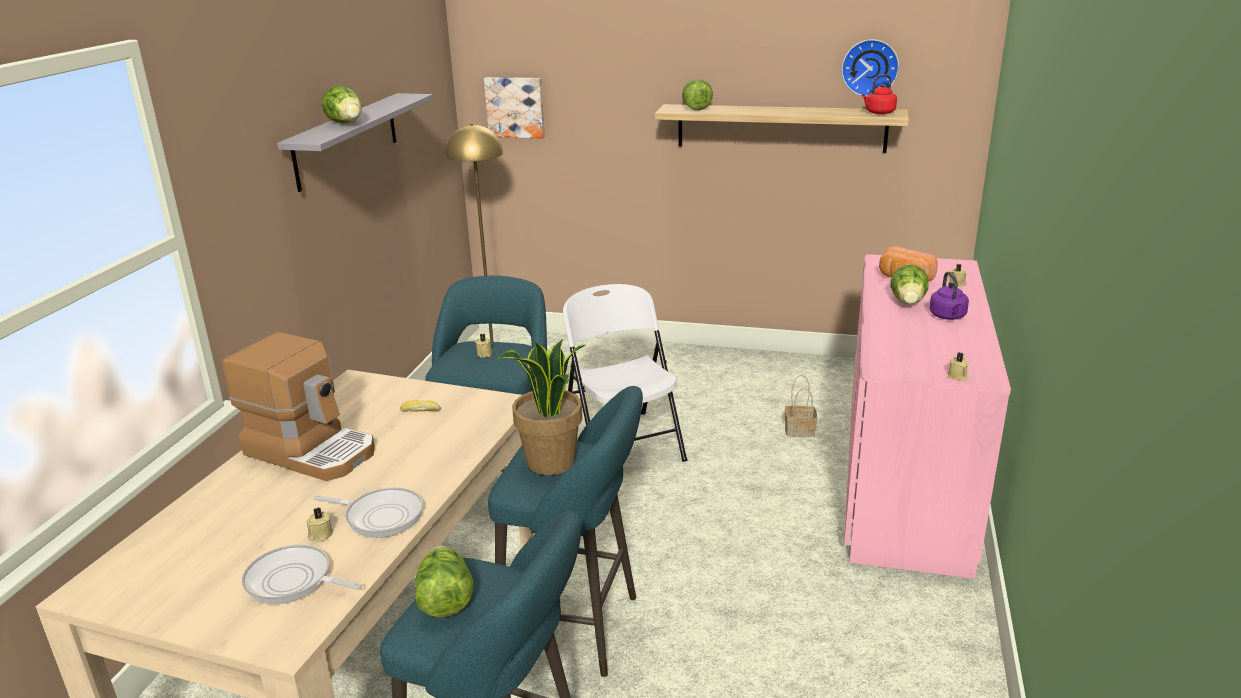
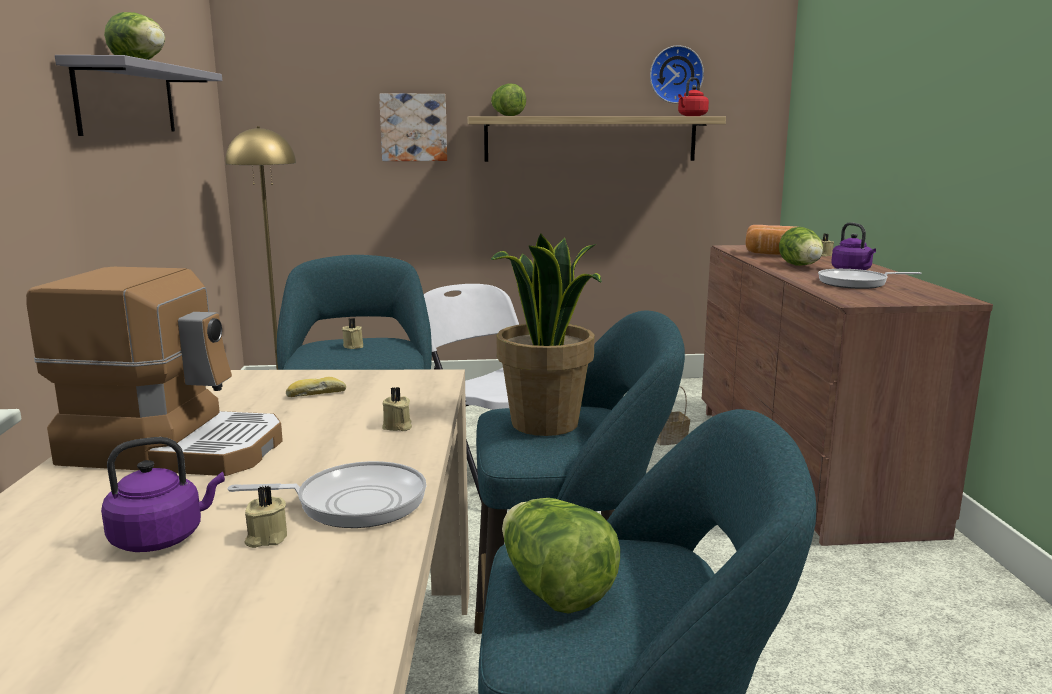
camera: 20 degrees left, 10 degrees down
frying pan [242,545,361,604] -> frying pan moved to [818,269,921,289]
picture [484,77,545,139] -> picture moved to [379,94,447,161]
pink dresser [844,254,1011,579] -> brown dresser [702,245,993,546]
beige candle [948,352,969,381] -> beige candle moved to [382,387,412,431]
none -> purple kettle [101,437,225,552]

